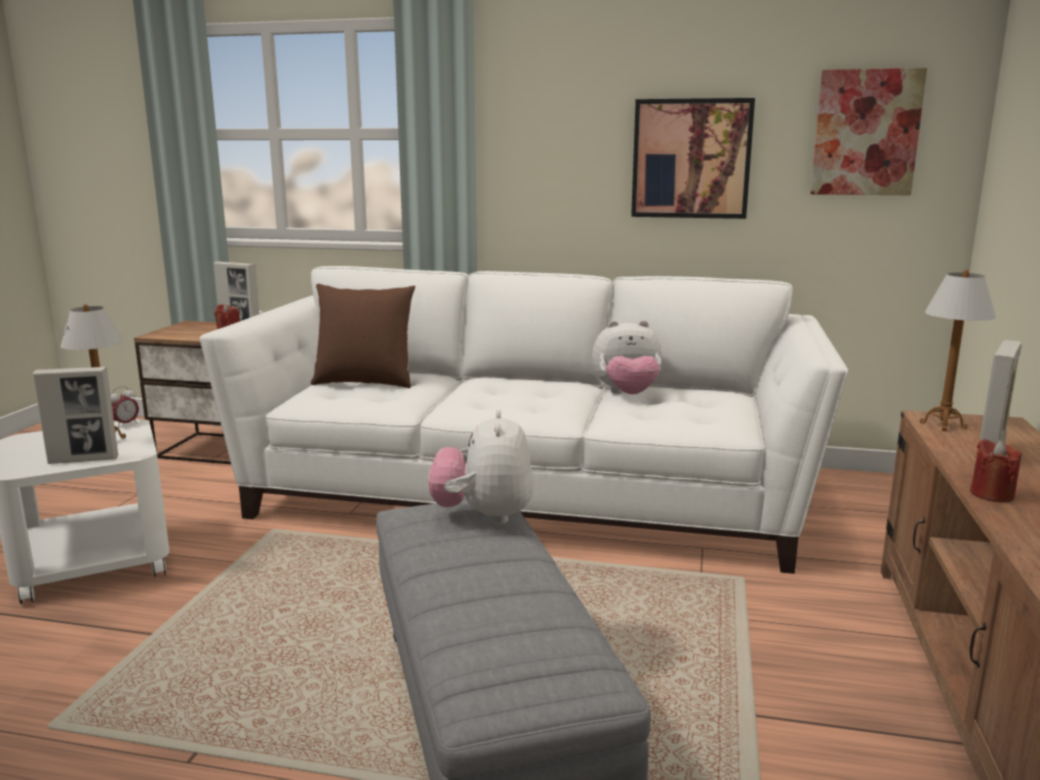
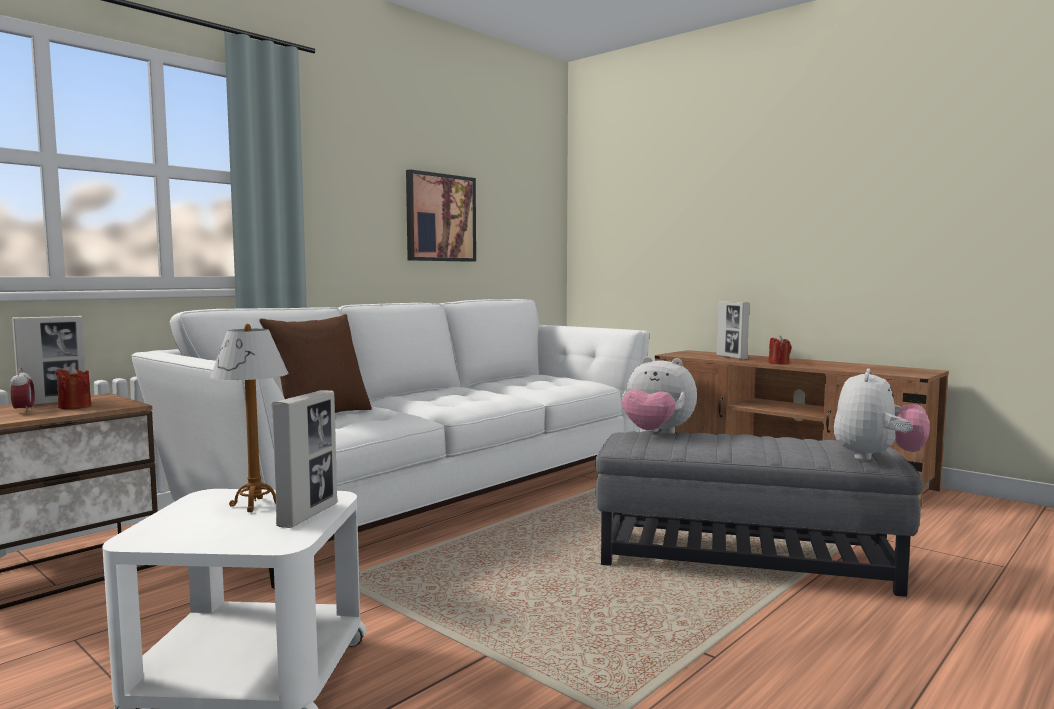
camera: 60 degrees left, 10 degrees down
alarm clock [110,386,139,428] -> alarm clock moved to [11,368,35,413]
plush toy [592,320,662,394] -> plush toy moved to [834,368,930,460]
picture [810,68,927,195] -> none
table lamp [920,269,997,431] -> none

